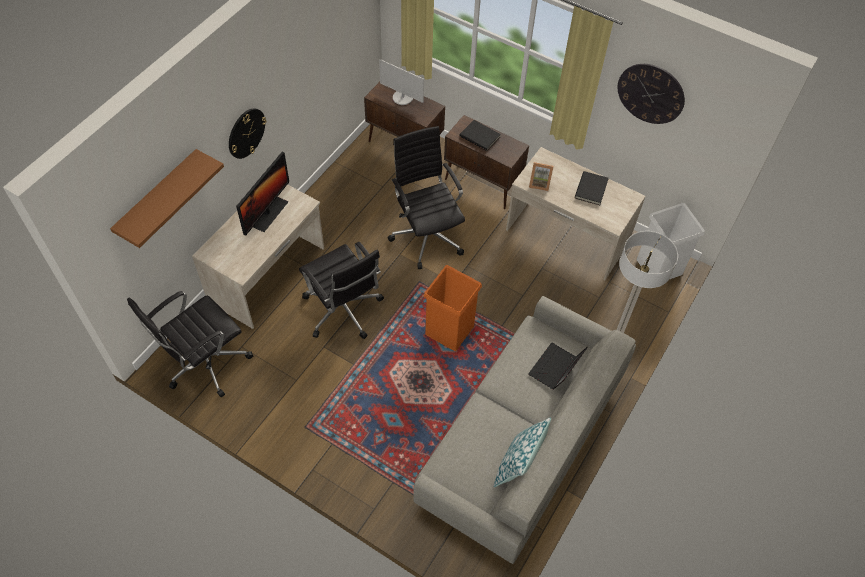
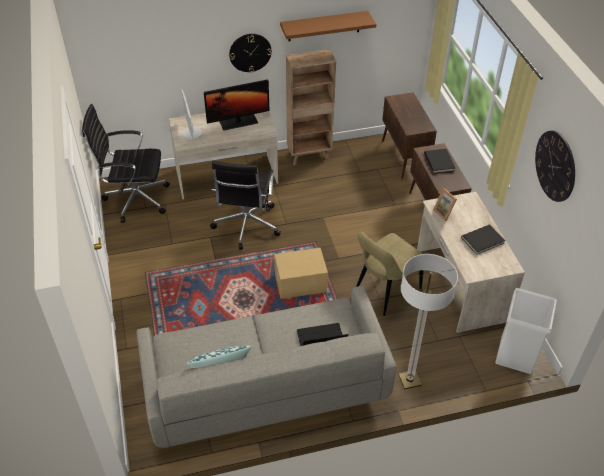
camera: 45 degrees right, 10 degrees down
brown shelf [110,149,224,248] -> brown shelf moved to [280,11,376,41]
monitor [379,59,424,105] -> monitor moved to [182,90,202,142]
black office chair [388,126,465,269] -> none
orange trash can [423,265,482,351] -> cardboard box [274,248,328,299]
none -> brown bookcase [286,49,336,165]
none -> beige chair [356,232,424,316]

